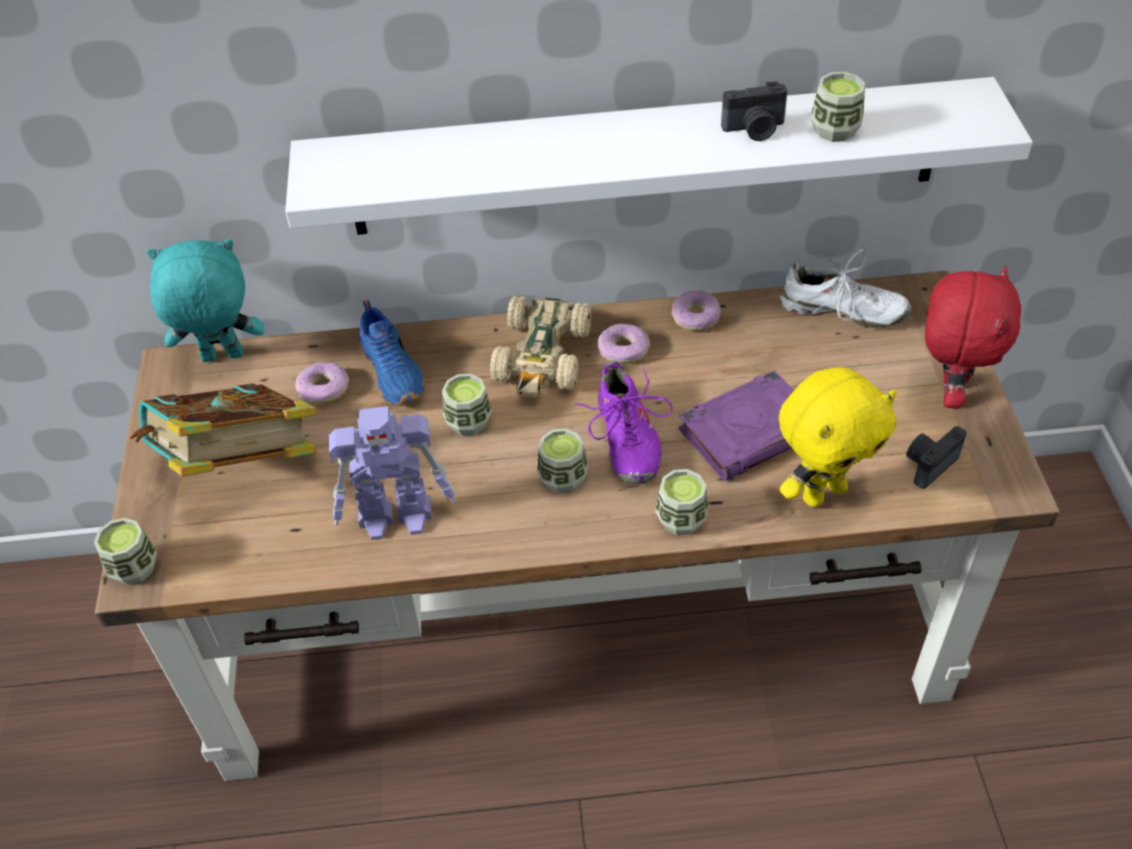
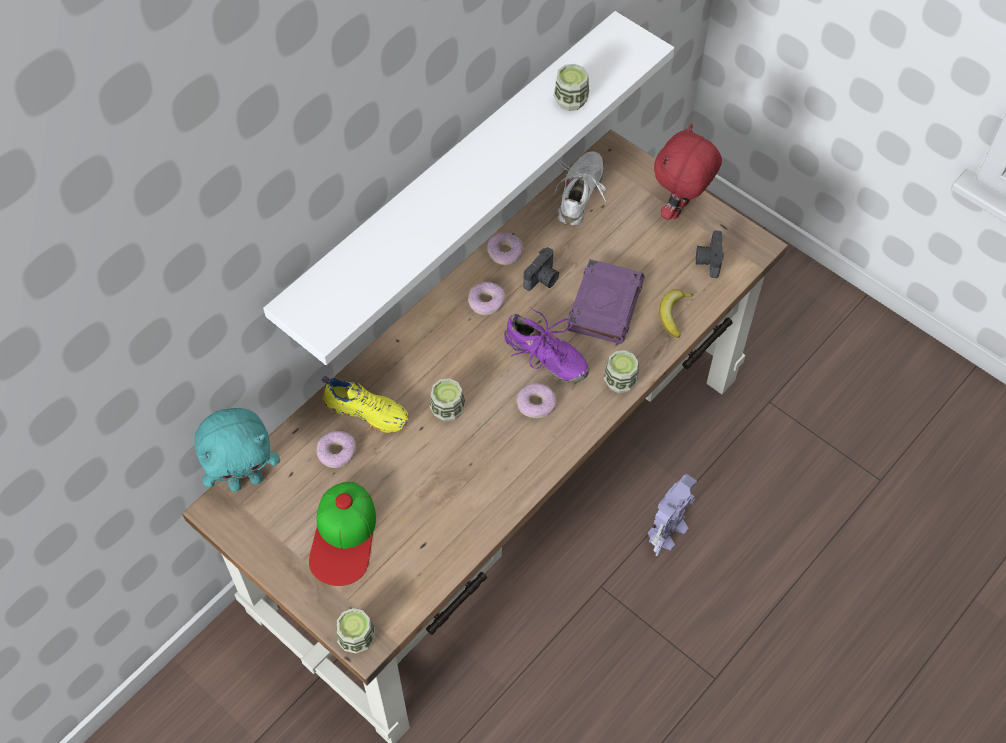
camera: 45 degrees left, 10 degrees up
book [130,383,317,477] -> cap [309,482,376,586]
turquoise plush toy [147,239,264,362] -> turquoise plush toy turned 150 degrees counterclockwise [195,408,280,492]
toy robot [329,406,456,540] -> toy robot moved to [648,474,697,556]
blue shoe [359,300,425,406] -> yellow shoe [322,376,409,433]
beige toy car [490,296,591,398] -> none
cup [537,428,588,493] -> donut [517,383,557,418]
camera [721,81,787,141] -> camera moved to [523,247,559,291]
yellow plush toy [779,367,897,507] -> banana [659,289,694,338]
white shoe [780,249,911,328] -> white shoe turned 45 degrees counterclockwise [554,151,606,226]
red plush toy [925,266,1021,409] -> red plush toy turned 120 degrees counterclockwise [654,124,722,220]

